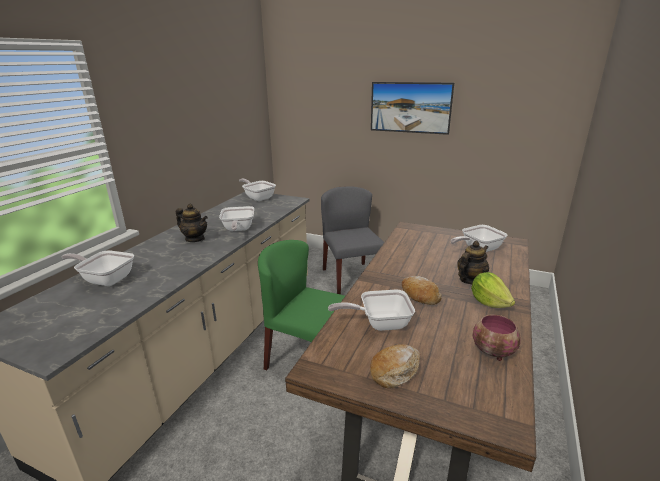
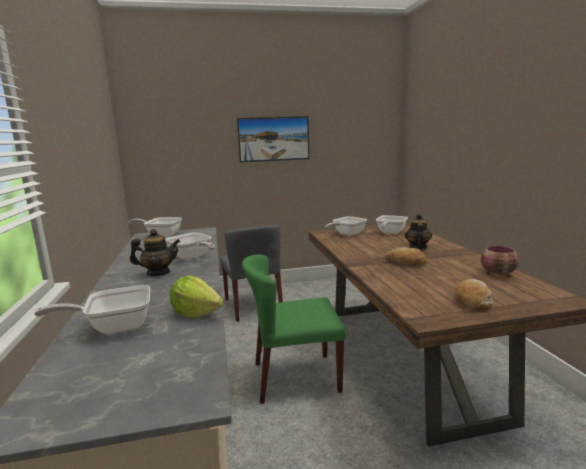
camera: 35 degrees left, 10 degrees down
grey chair [321,186,384,295] -> grey chair turned 150 degrees counterclockwise [220,225,283,322]
frying pan [328,290,415,331] -> frying pan moved to [325,216,367,236]
lettuce [471,272,515,308] -> lettuce moved to [170,276,223,318]

